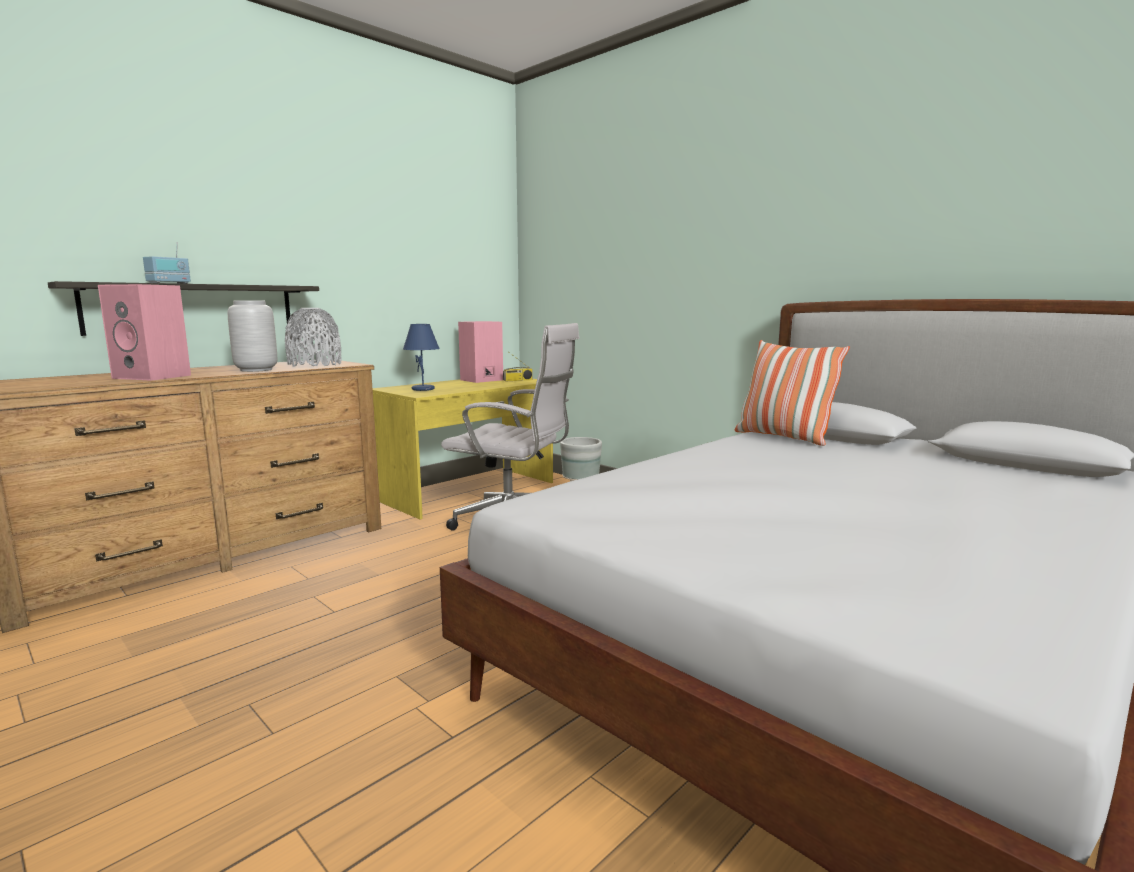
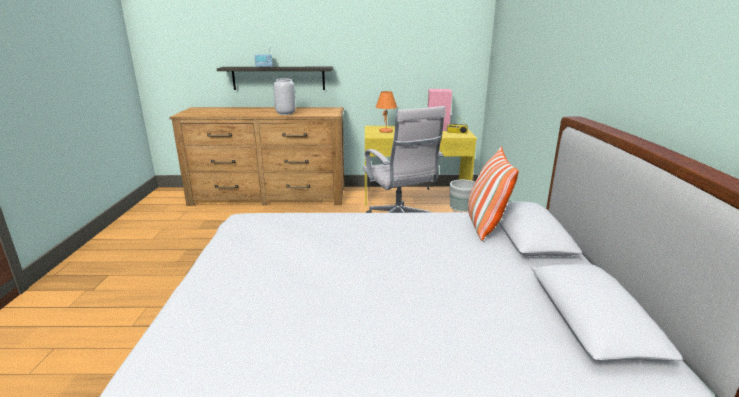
camera: 45 degrees right, 10 degrees up
pink speaker [98,284,191,381] -> none
grey vase [285,308,341,366] -> none
blue table lamp [403,324,440,391] -> orange table lamp [376,91,397,133]

